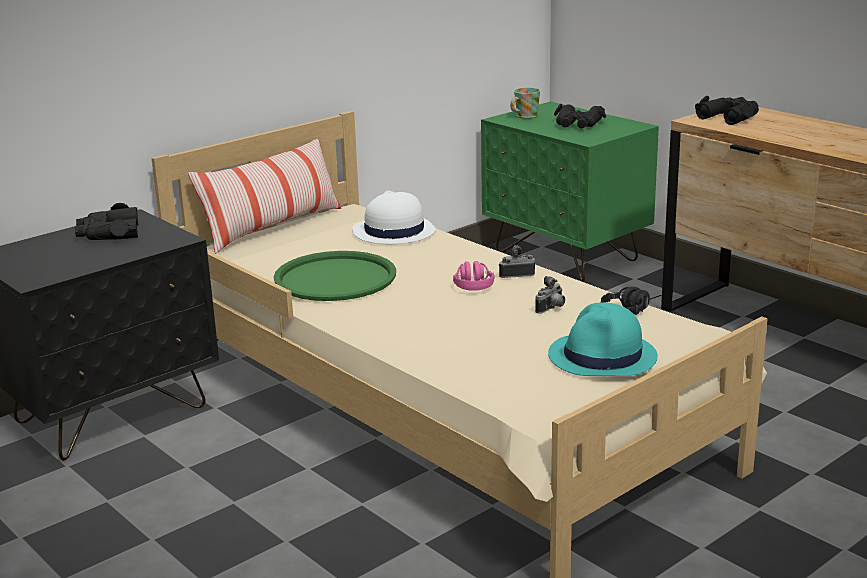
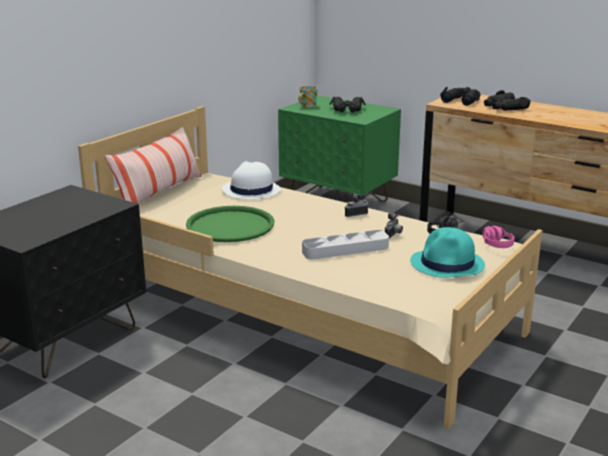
camera: 15 degrees left, 0 degrees up
black binoculars [75,203,138,240] -> black binoculars moved to [484,90,531,110]
pink headphones [453,261,494,291] -> pink headphones moved to [482,226,514,248]
none -> grey tray [302,230,389,260]

